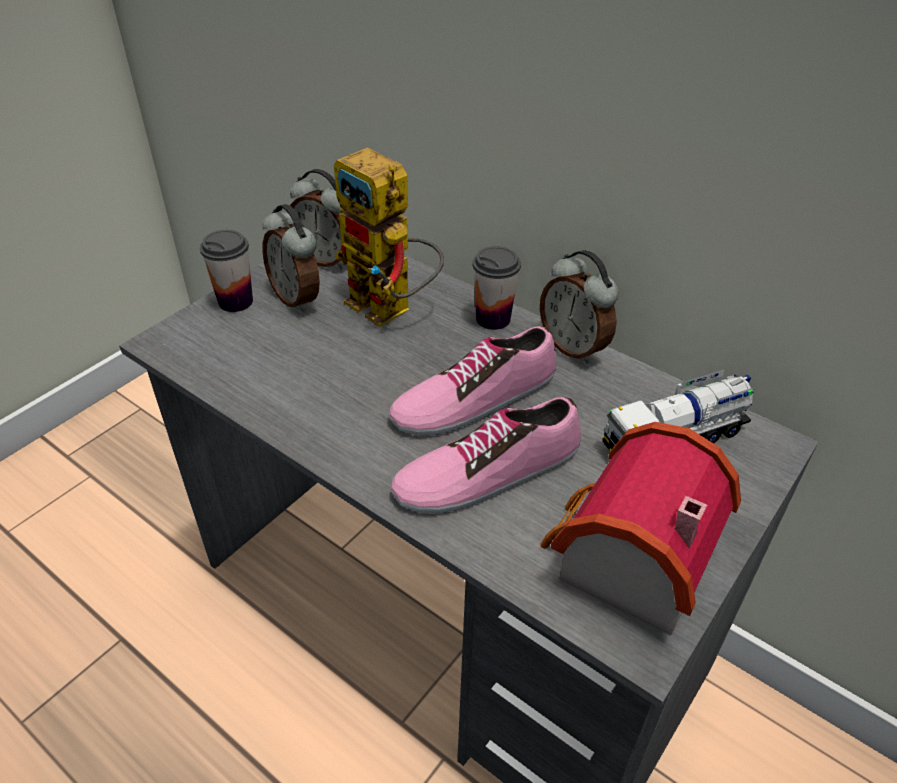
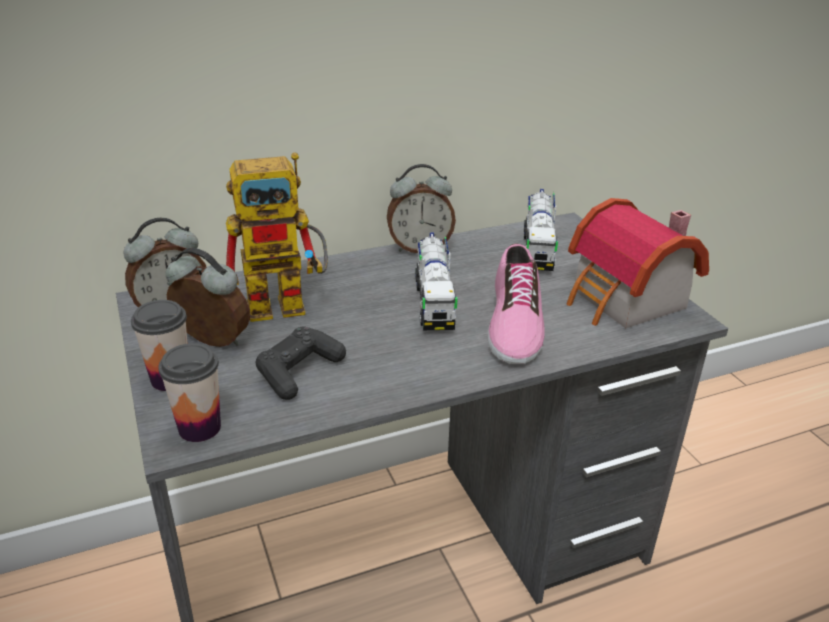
camera: 60 degrees left, 10 degrees down
alarm clock [262,204,320,312] -> alarm clock turned 150 degrees counterclockwise [165,248,250,347]
shoe [389,326,557,435] -> toy truck [415,233,458,330]
cup [472,246,521,330] -> cup moved to [158,343,221,442]
none -> black game controller [255,327,346,400]

